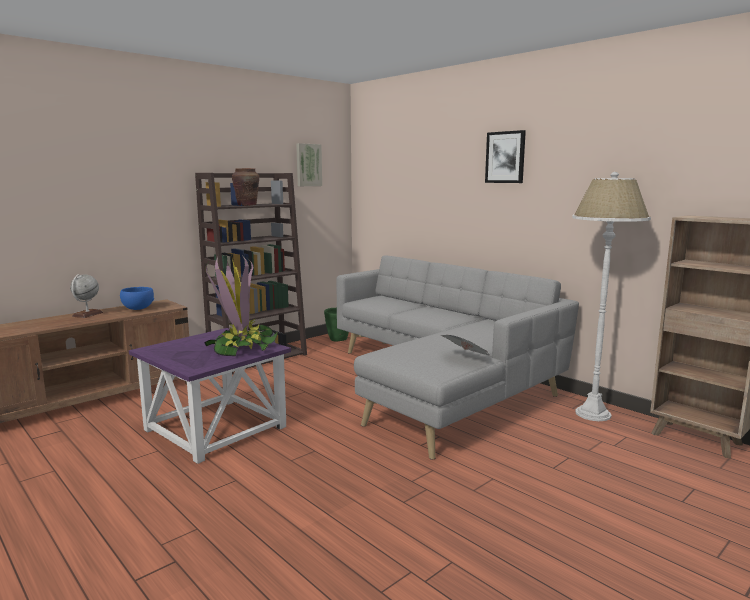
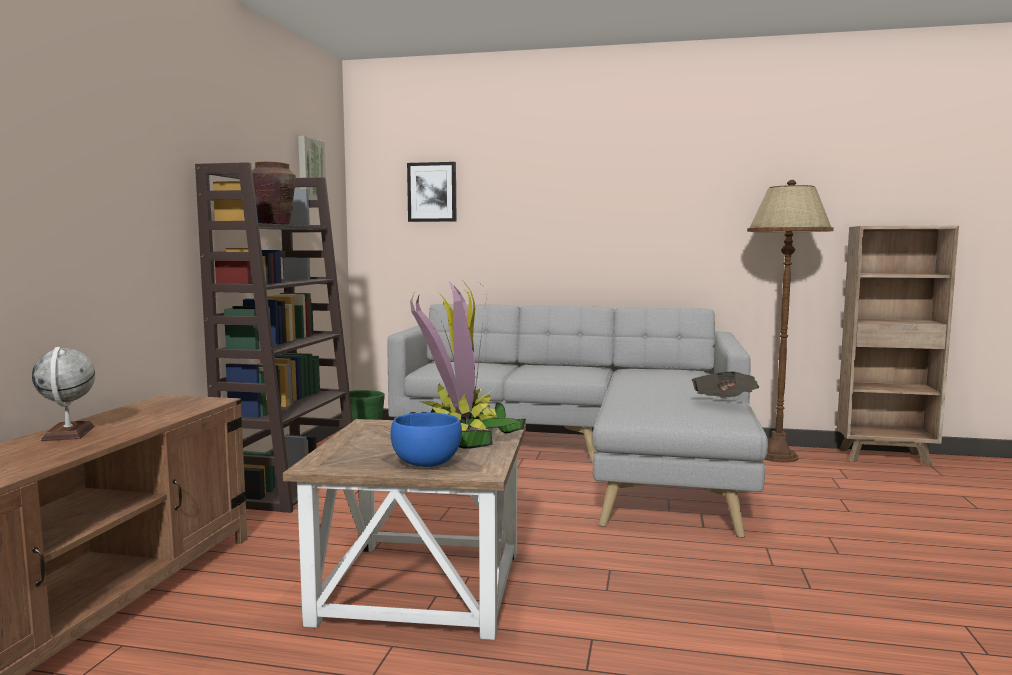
camera: 35 degrees left, 5 degrees down
blue bowl [120,287,154,310] -> blue bowl moved to [391,412,462,467]
purple side table [129,328,291,464] -> brown side table [283,419,526,640]
picture [485,130,526,183] -> picture moved to [407,162,456,222]
white floor lamp [572,172,651,421] -> brown floor lamp [747,180,834,462]

